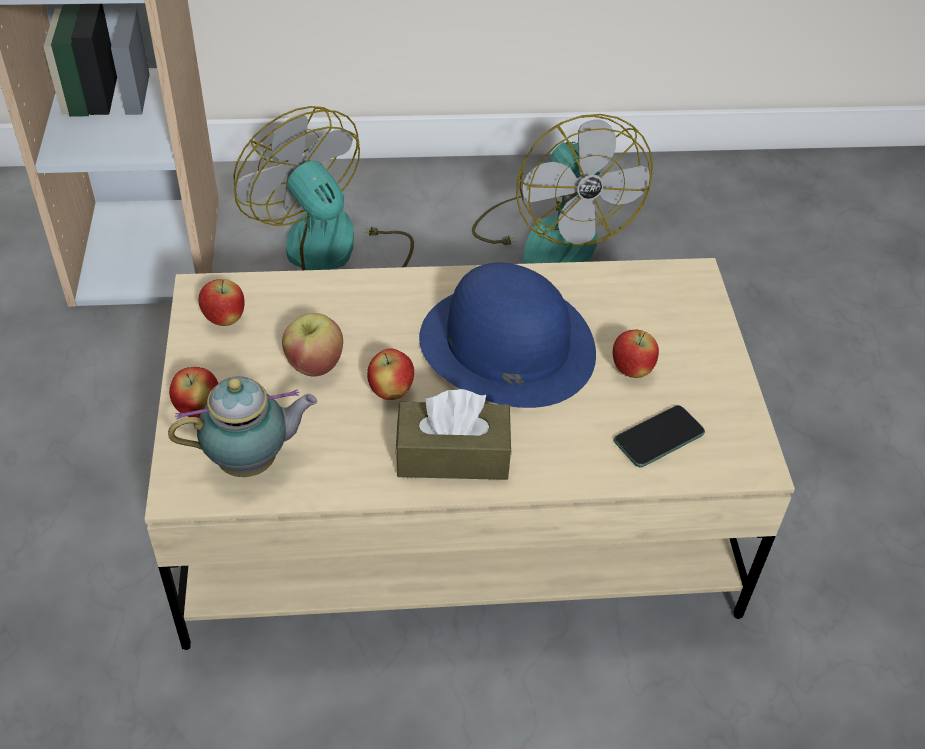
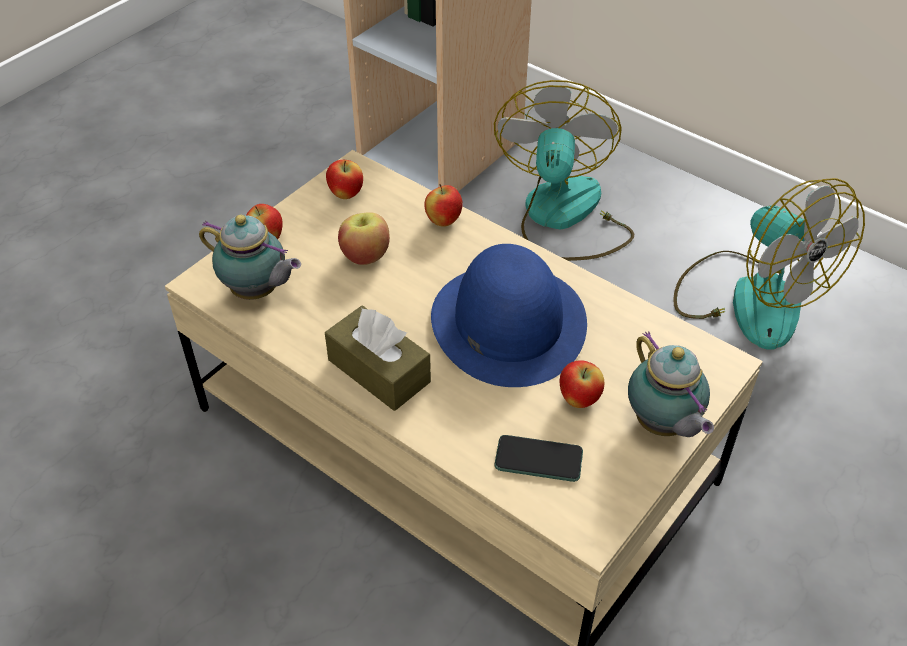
camera: 45 degrees right, 0 degrees up
apple [367,348,414,400] -> apple moved to [424,184,463,227]
fan [472,114,653,264] -> fan turned 60 degrees counterclockwise [673,178,865,350]
none -> teapot [628,331,714,437]

